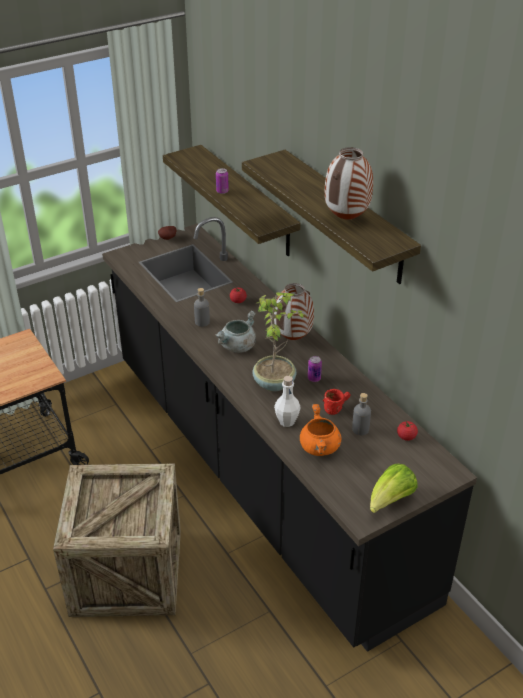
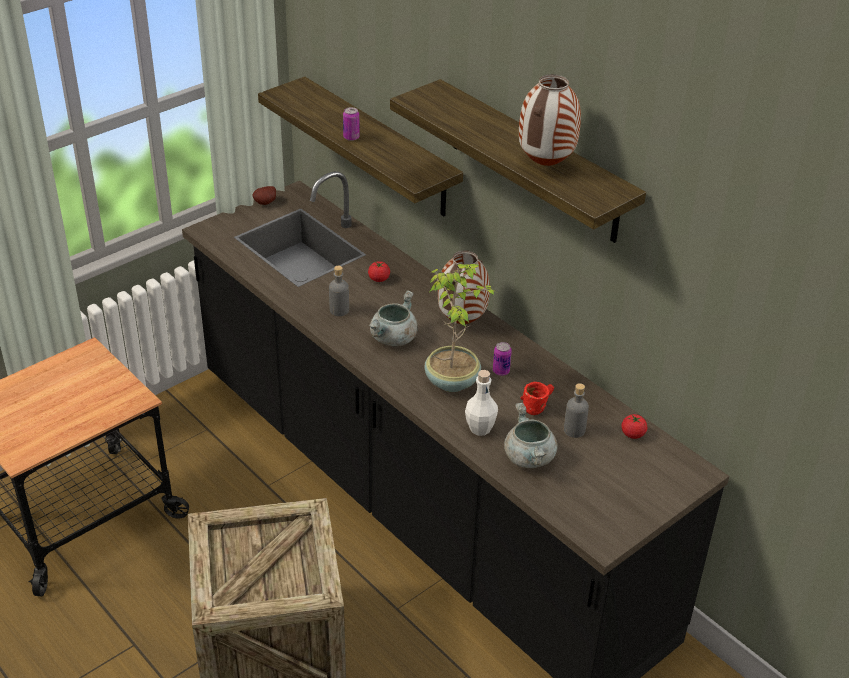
camera: 10 degrees left, 0 degrees up
orange cooking pot [300,404,341,456] -> grey cooking pot [504,403,558,468]
lettuce [370,464,418,513] -> none

